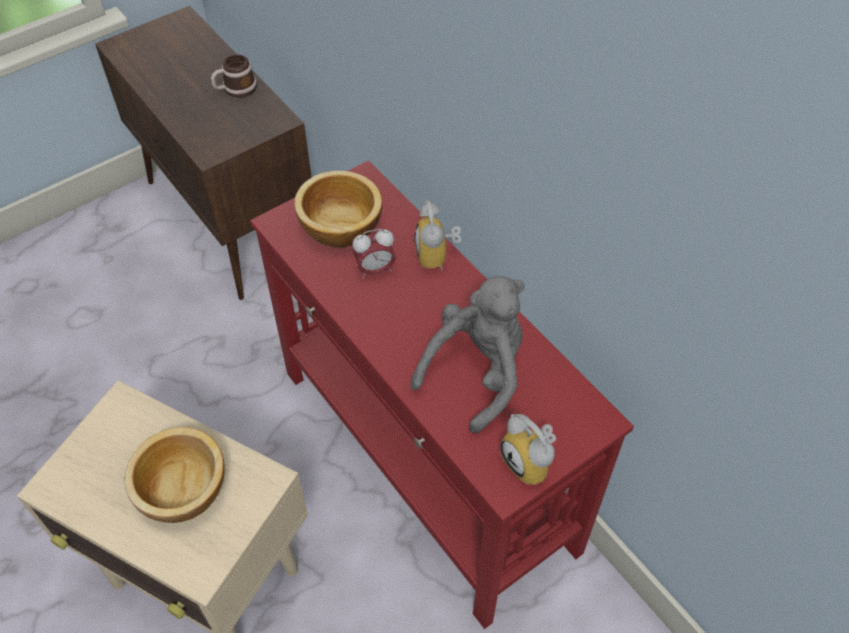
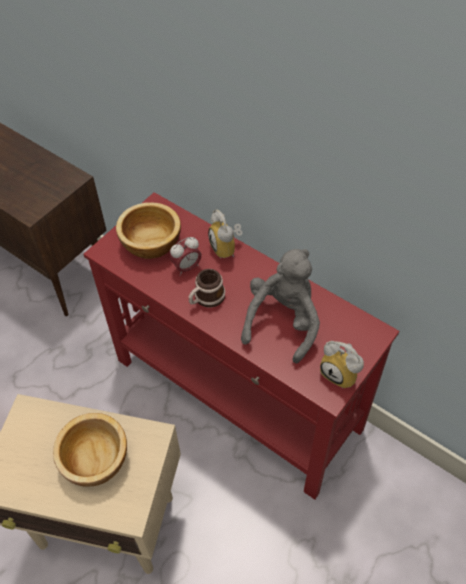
camera: 15 degrees left, 0 degrees up
mug [211,54,257,98] -> mug moved to [189,269,225,308]

